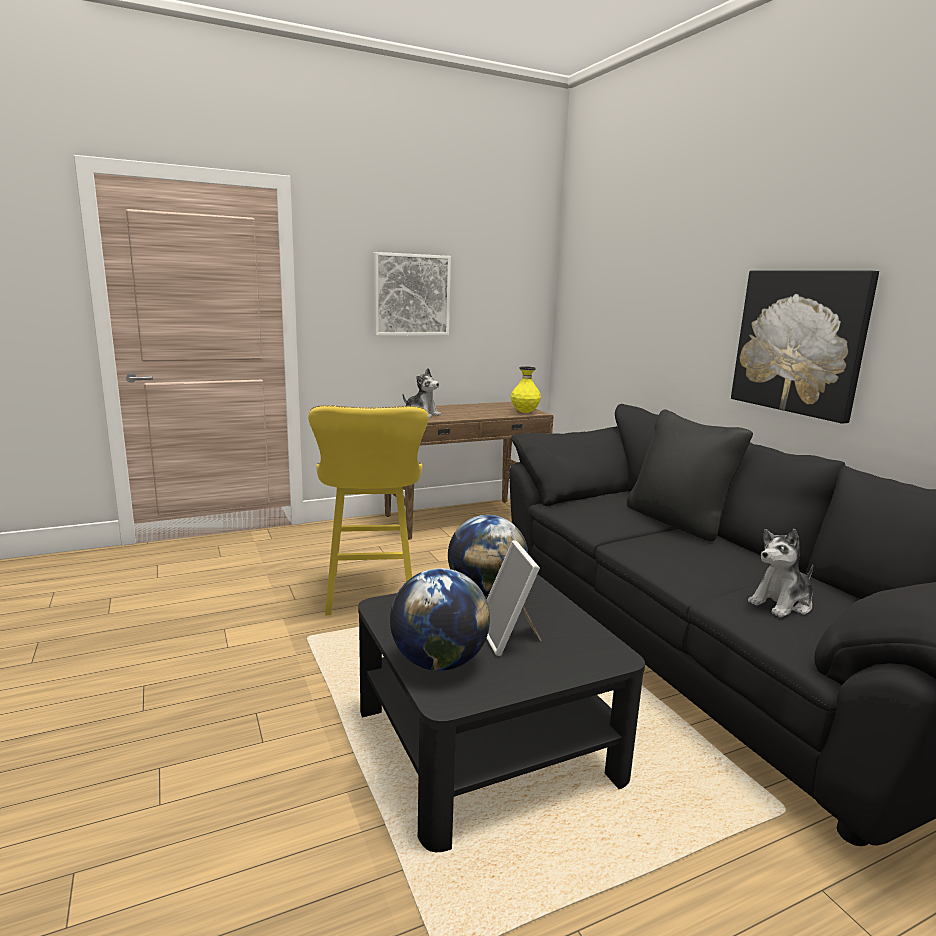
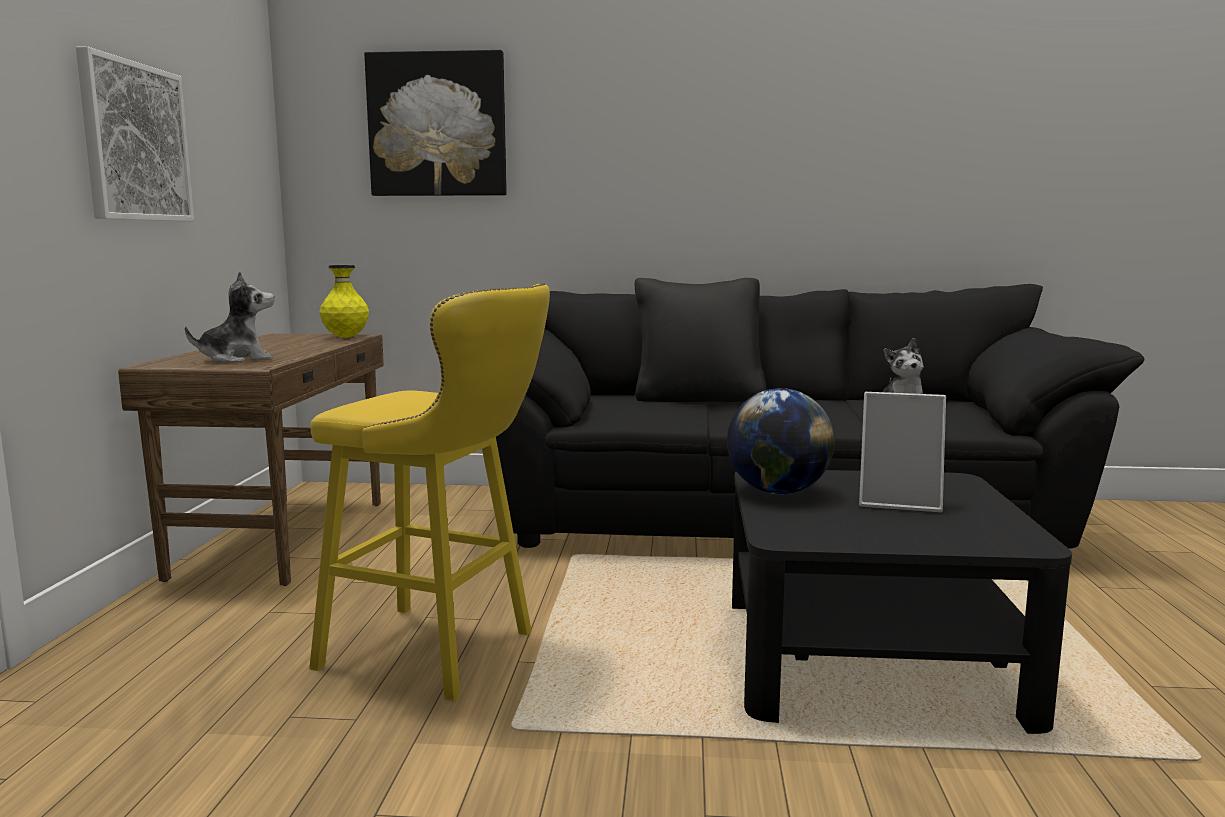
camera: 60 degrees left, 5 degrees down
globe [390,568,490,671] -> none
picture [731,270,879,424] -> picture moved to [364,50,507,196]

